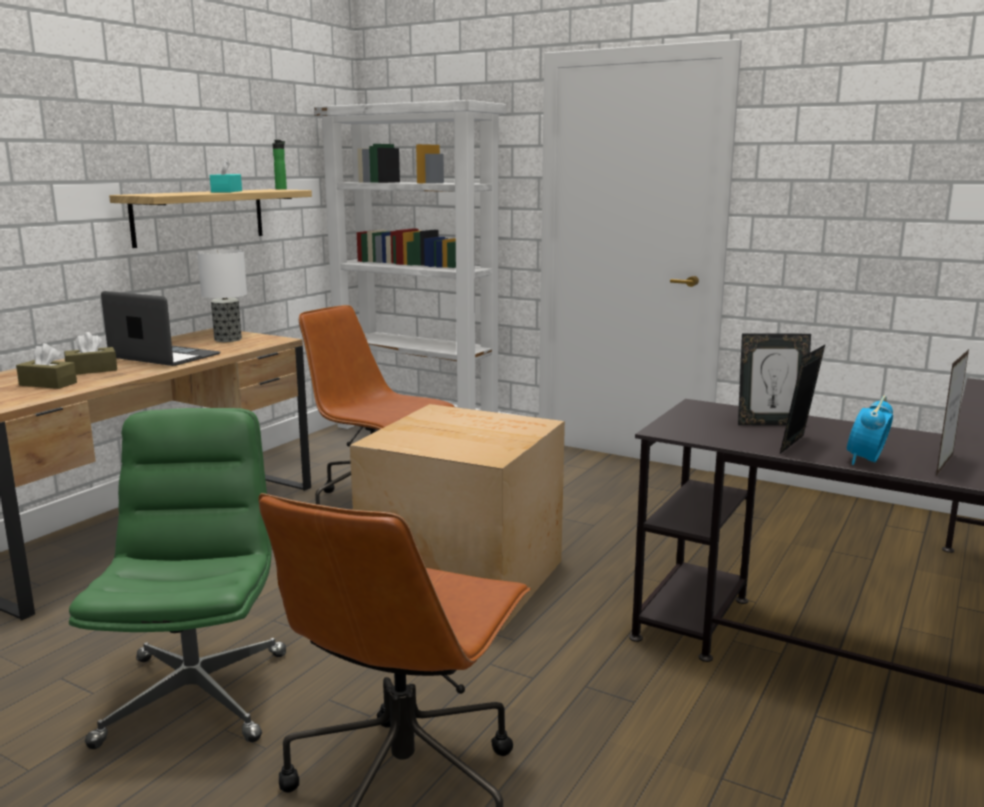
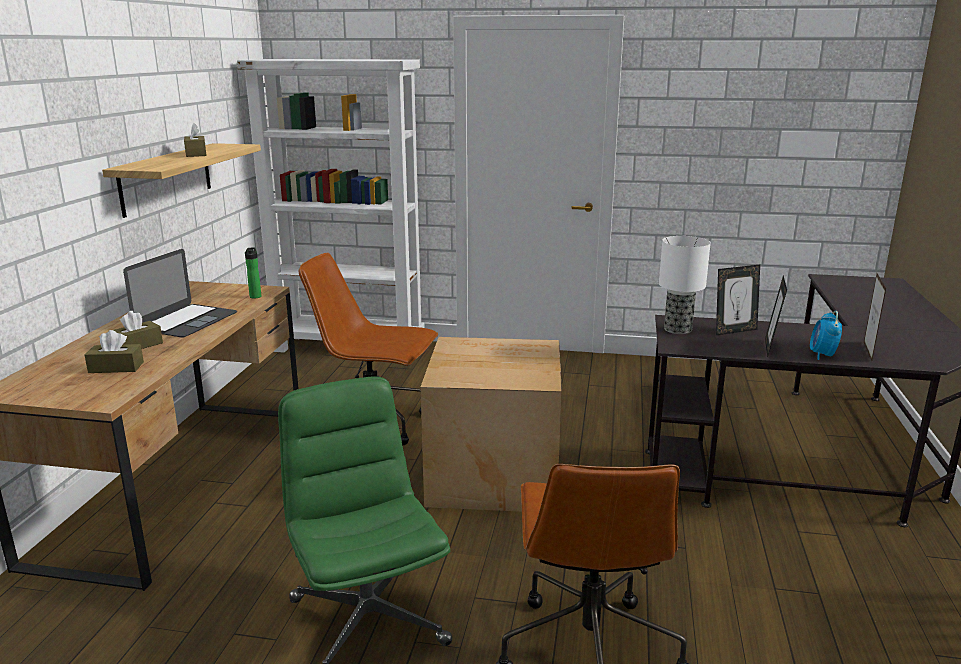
camera: 20 degrees left, 5 degrees up
laptop [101,291,220,366] -> laptop turned 105 degrees clockwise [123,249,237,338]
table lamp [197,250,247,342] -> table lamp moved to [659,236,711,334]
turquoise tissue box [210,158,242,192] -> brown tissue box [184,123,207,157]
bottle [273,140,287,190] -> bottle moved to [245,247,261,299]

